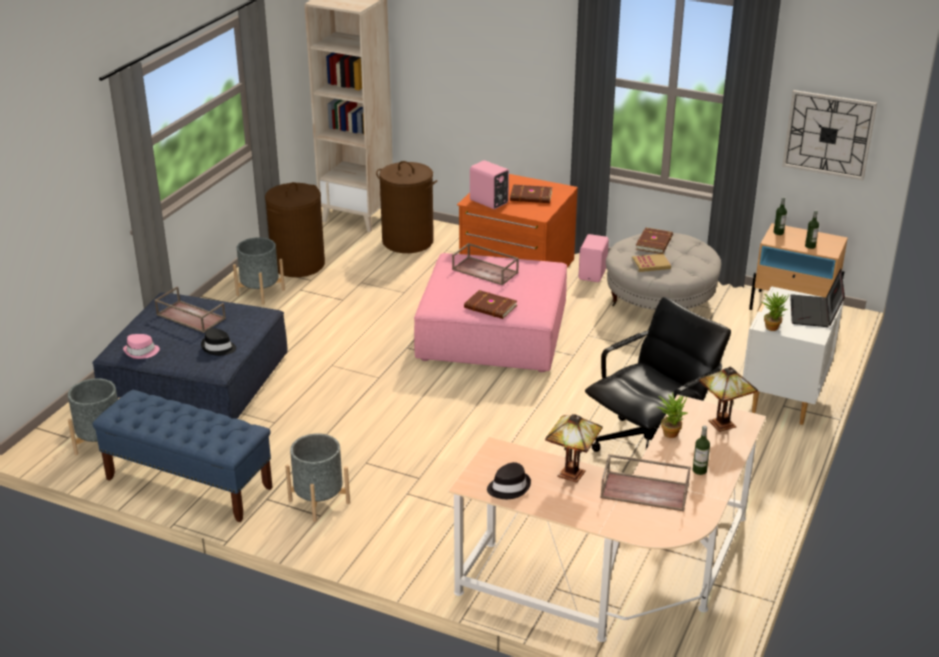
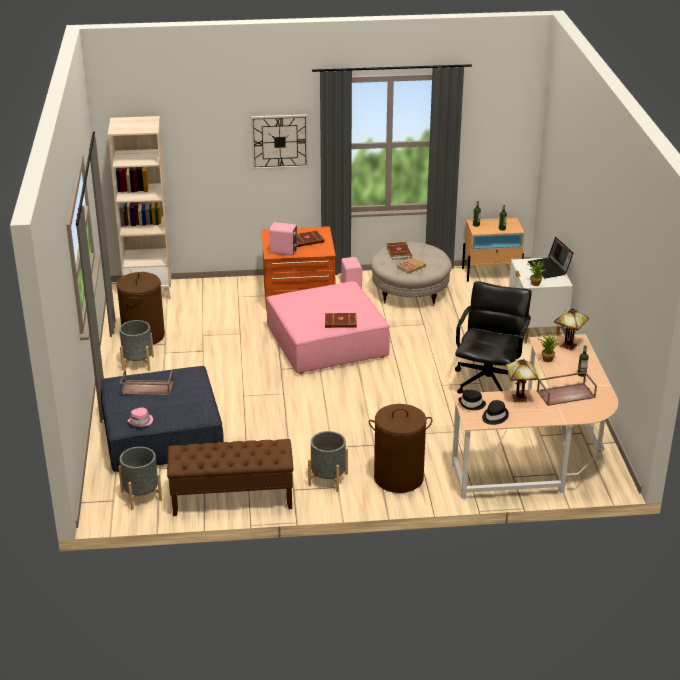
camera: 30 degrees left, 0 degrees up
blue bench [92,390,273,522] -> brown bench [167,439,294,516]
black hat [201,328,236,356] -> black hat moved to [458,390,486,410]
brown laundry basket [376,161,437,253] -> brown laundry basket moved to [369,404,432,493]
brown tray [452,243,519,285] -> none
wall clock [783,90,877,180] -> wall clock moved to [251,114,308,170]

